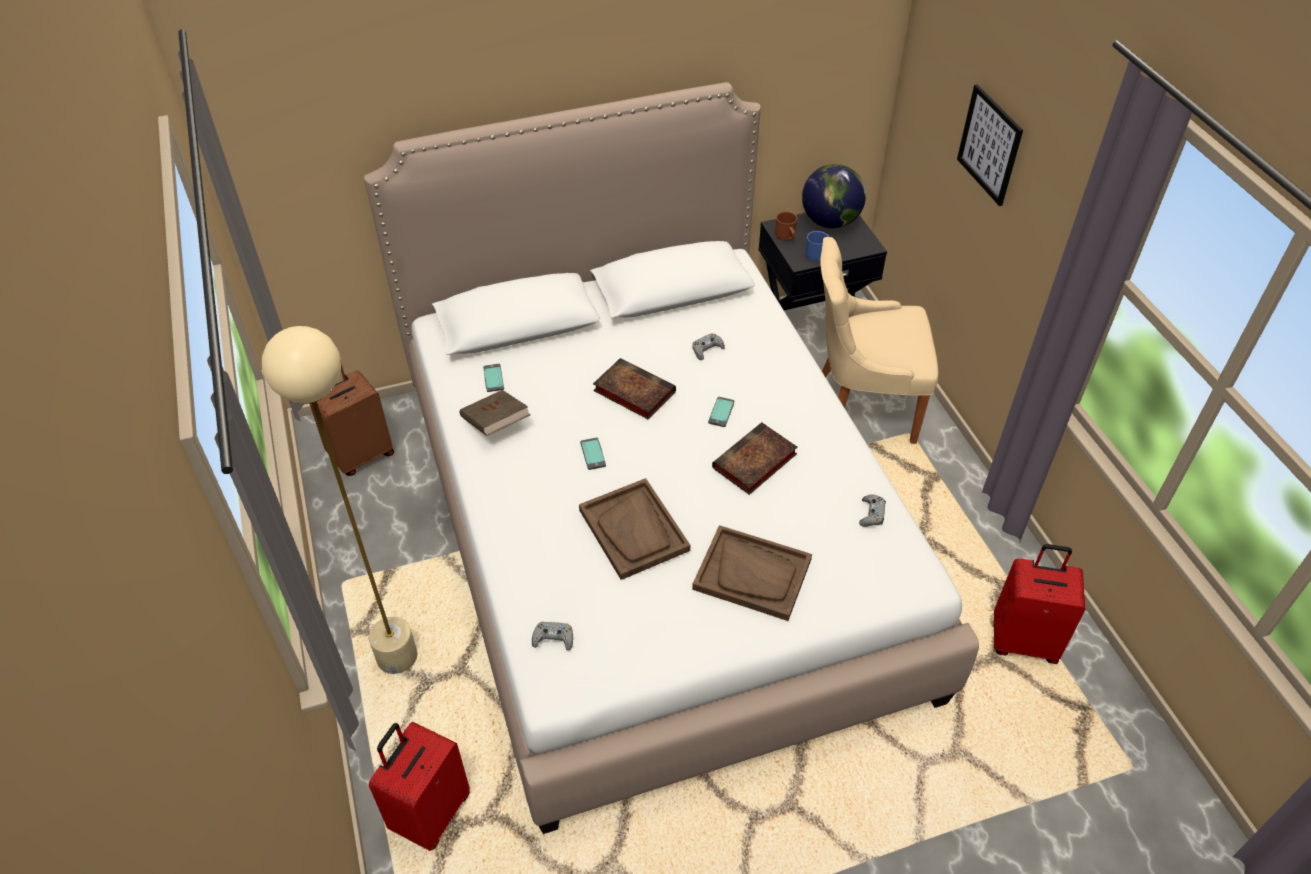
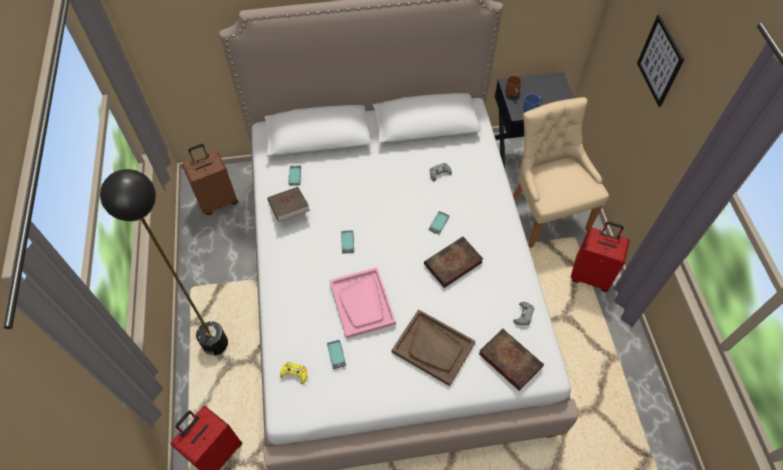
camera: 10 degrees right, 10 degrees up
beige floor lamp [262,326,417,674] -> black floor lamp [100,169,228,356]
grey game controller [532,622,573,650] -> yellow game controller [280,362,307,384]
brown tray [579,478,690,580] -> pink tray [330,267,396,339]
book [593,358,676,420] -> book moved to [479,328,544,391]
globe [802,164,866,228] -> none
beige chair [820,237,938,444] -> beige chair turned 60 degrees clockwise [513,97,609,248]
red suitcase [994,544,1085,664] -> red suitcase moved to [571,221,630,292]
none -> phone [327,340,346,369]

